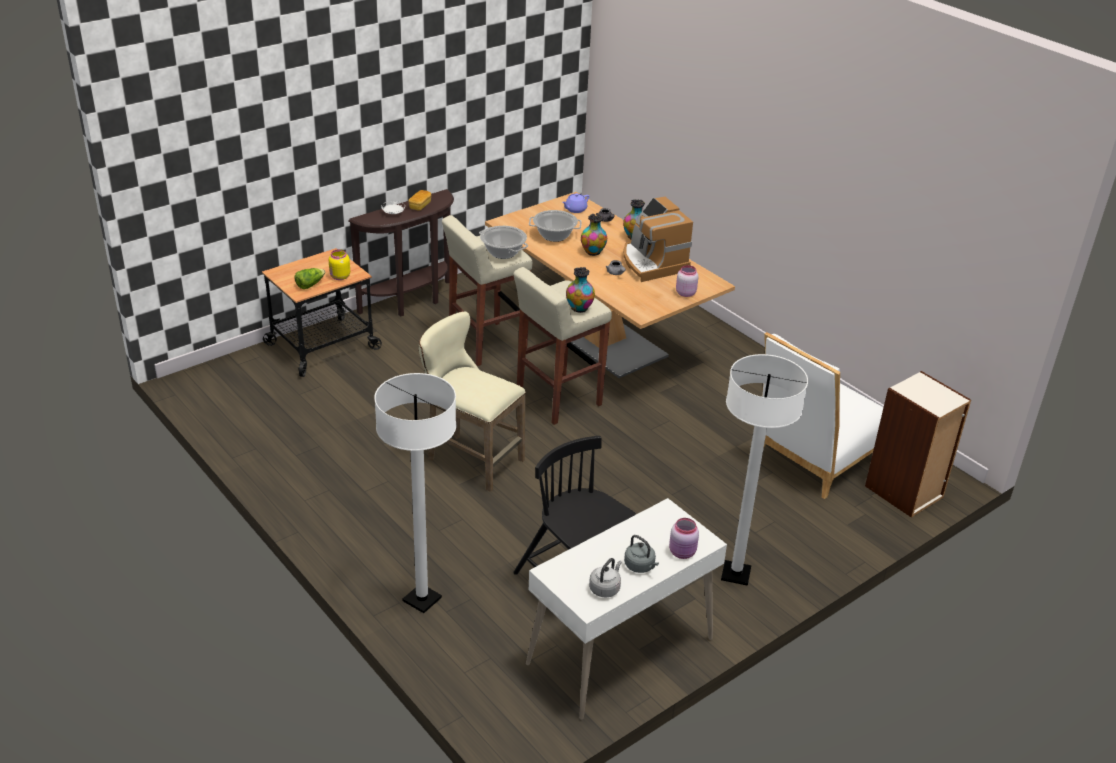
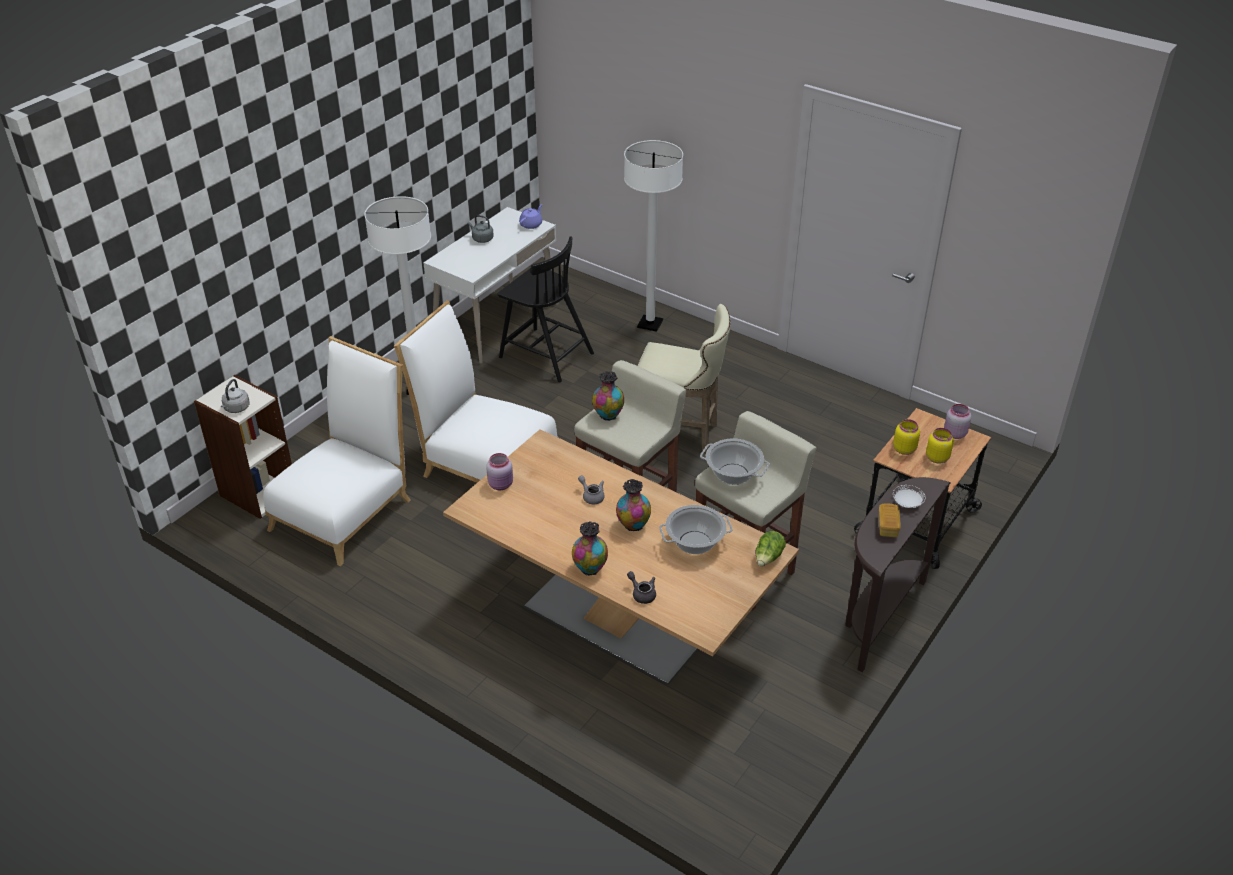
camera: 165 degrees right, 5 degrees up
lettuce [294,268,325,289] -> lettuce moved to [756,531,786,566]
purple teapot [562,193,589,213] -> purple teapot moved to [519,204,542,229]
grey kettle [589,558,622,597] -> grey kettle moved to [221,379,250,413]
coffee machine [623,197,693,282] -> none
pink jar [669,518,699,559] -> pink jar moved to [944,404,971,439]
none -> white chair [394,301,558,483]
none -> yellow jar [926,428,954,464]

